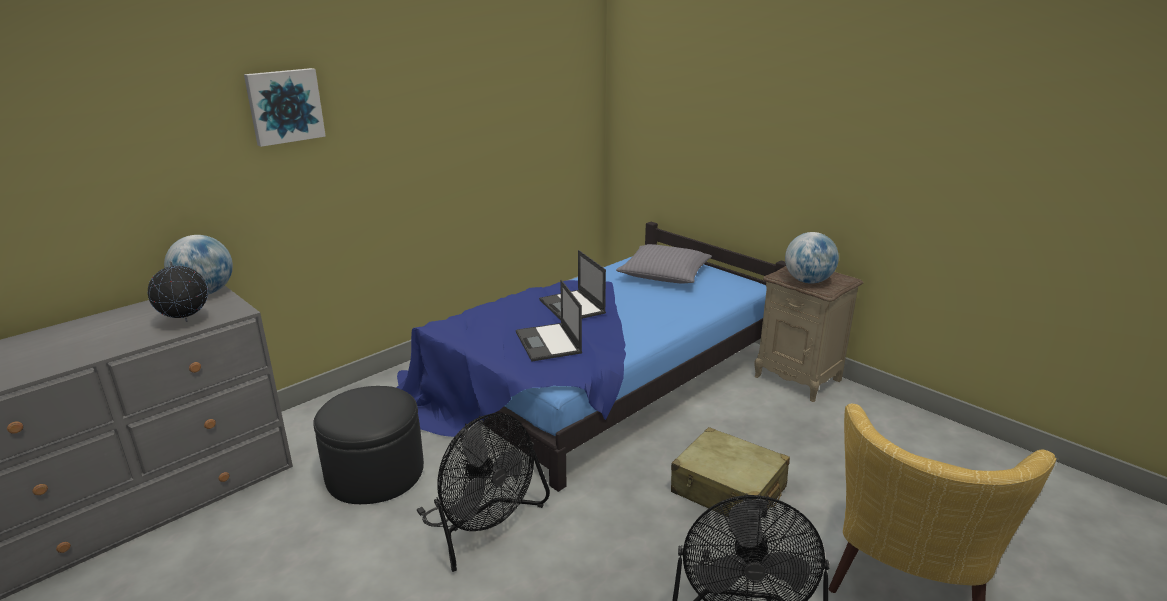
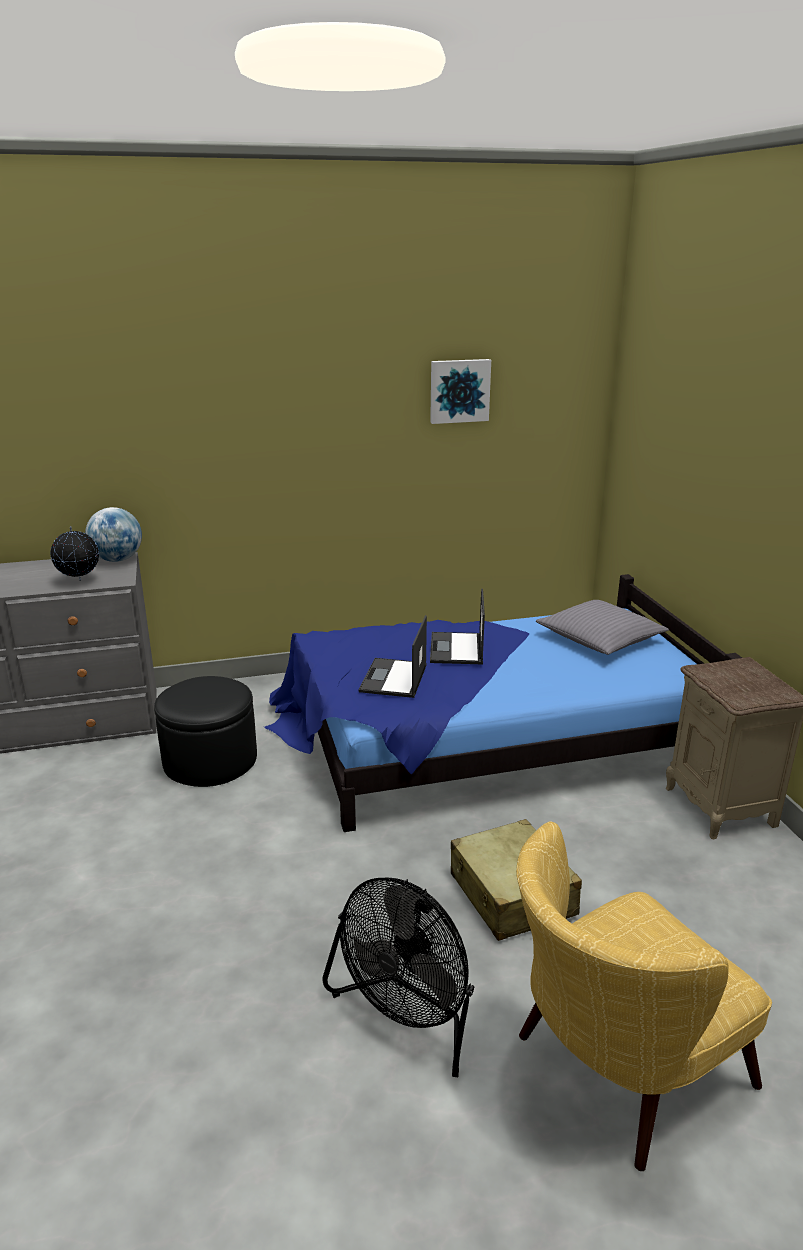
camera: 30 degrees right, 0 degrees up
picture [244,68,326,147] -> picture moved to [430,359,491,424]
black fan [417,413,550,572] -> none
globe [785,232,839,284] -> none

